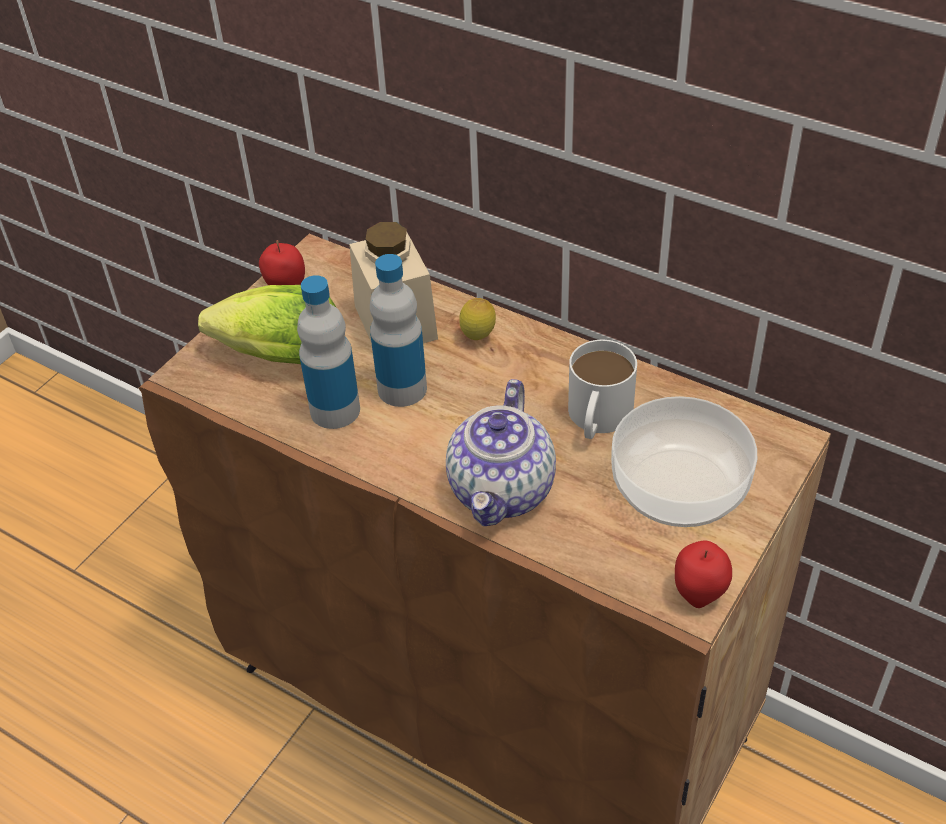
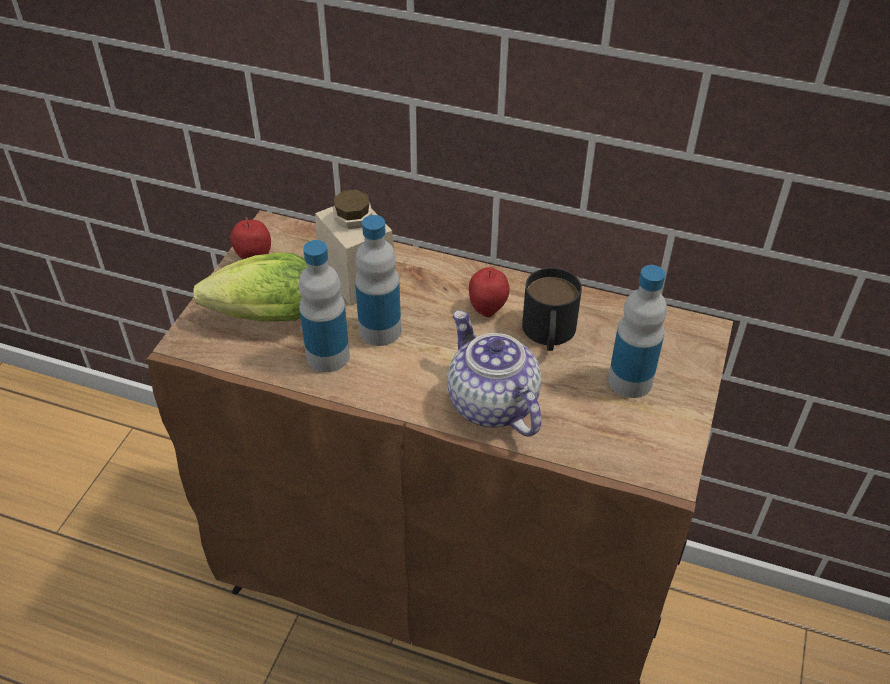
camera: 15 degrees left, 0 degrees up
teapot [446,379,556,526] -> teapot turned 150 degrees clockwise [447,310,542,437]
lemon [459,298,496,340] -> none
white mug [568,340,637,439] -> black mug [522,268,582,351]
bowl [611,396,757,527] -> bottle [608,265,667,398]
apple [675,540,732,608] -> apple moved to [469,267,510,317]

